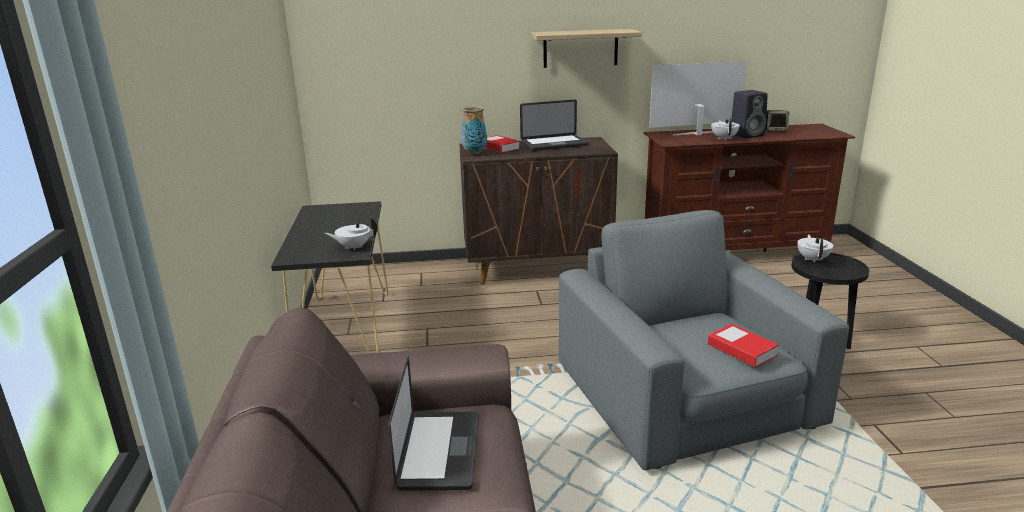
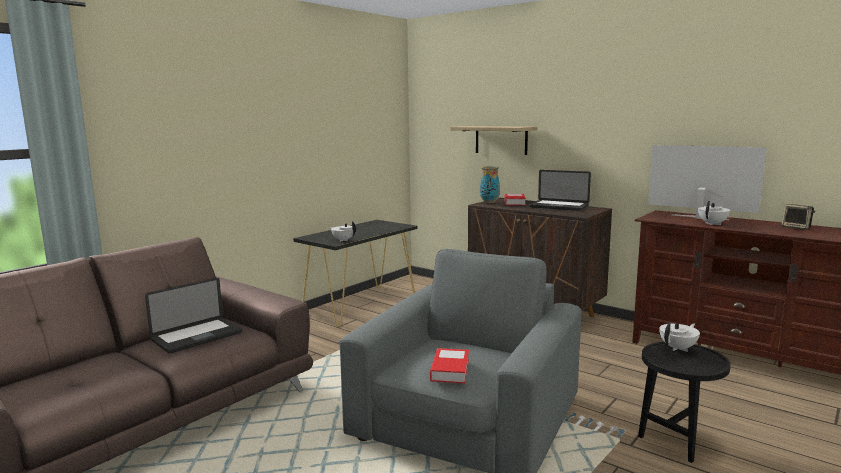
camera: 45 degrees right, 10 degrees down
shelf [530,29,642,68] -> shelf moved to [450,126,537,155]
black speaker [731,90,768,138] -> none

